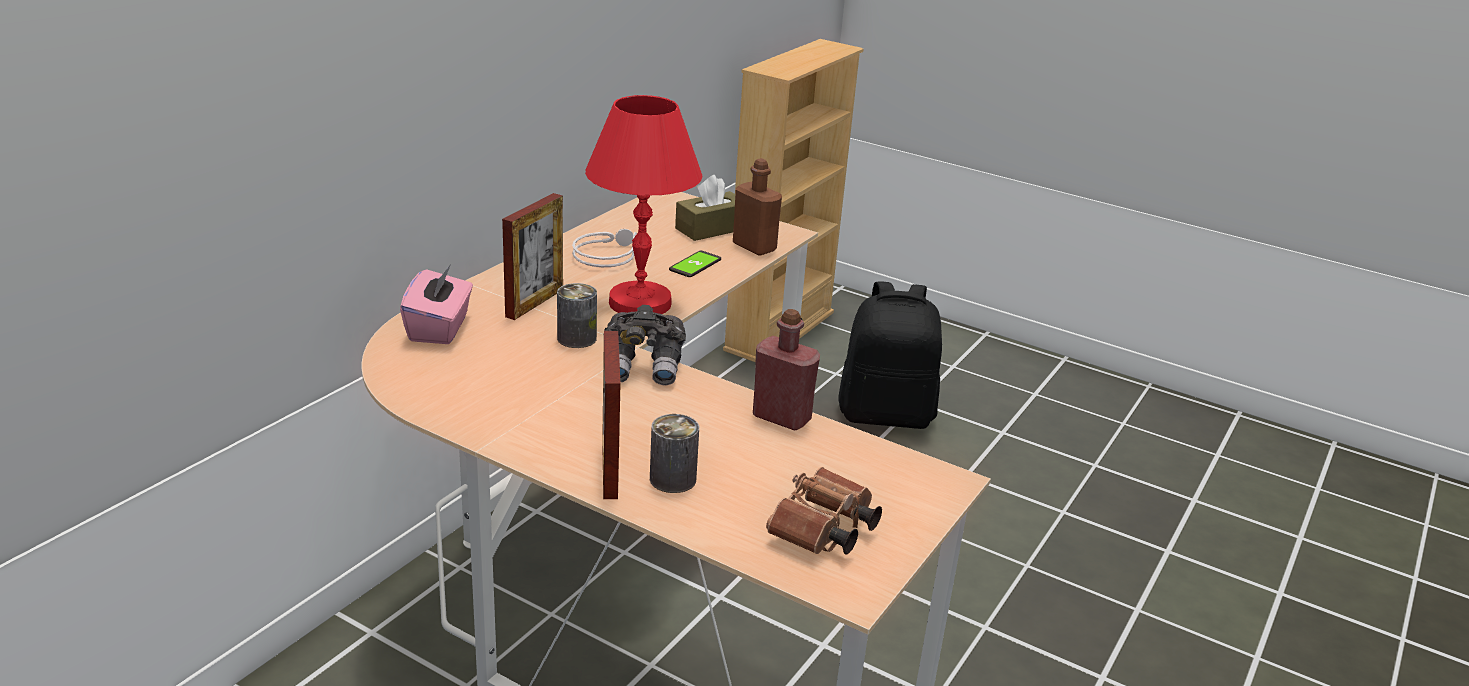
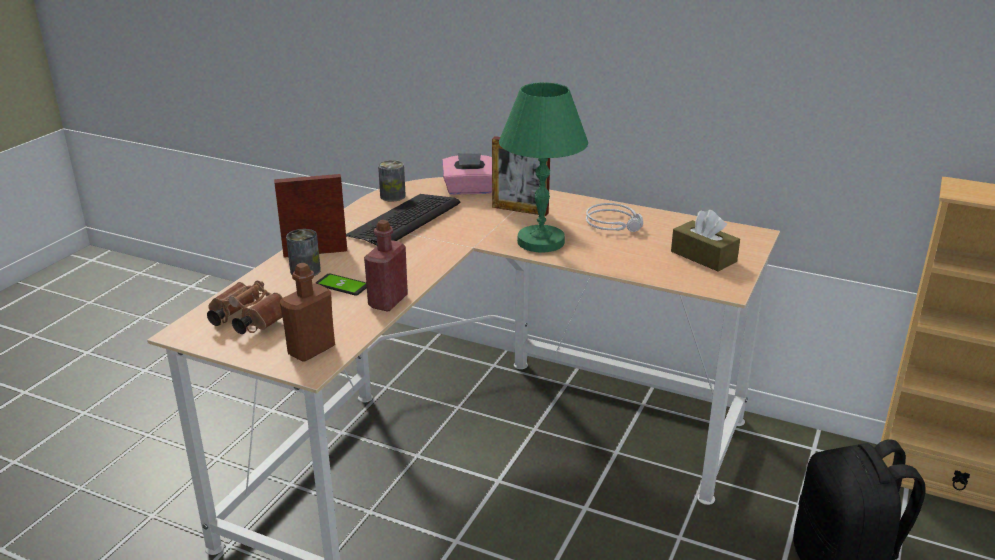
camera: 85 degrees right, 0 degrees up
can [557,283,597,348] -> can moved to [378,160,406,202]
red table lamp [585,95,702,314] -> green table lamp [499,82,588,252]
grey binoculars [604,305,686,385] -> none
phone [669,251,721,277] -> phone moved to [315,273,367,295]
brown bottle [733,158,782,255] -> brown bottle moved to [280,263,335,362]
none -> keyboard [346,194,461,245]

